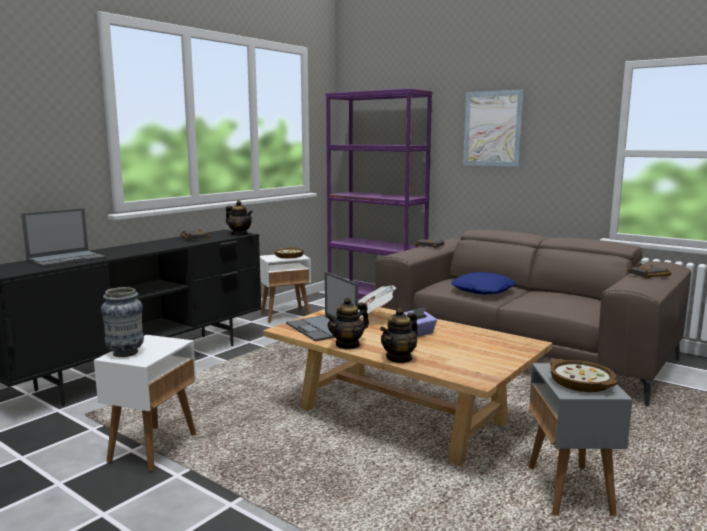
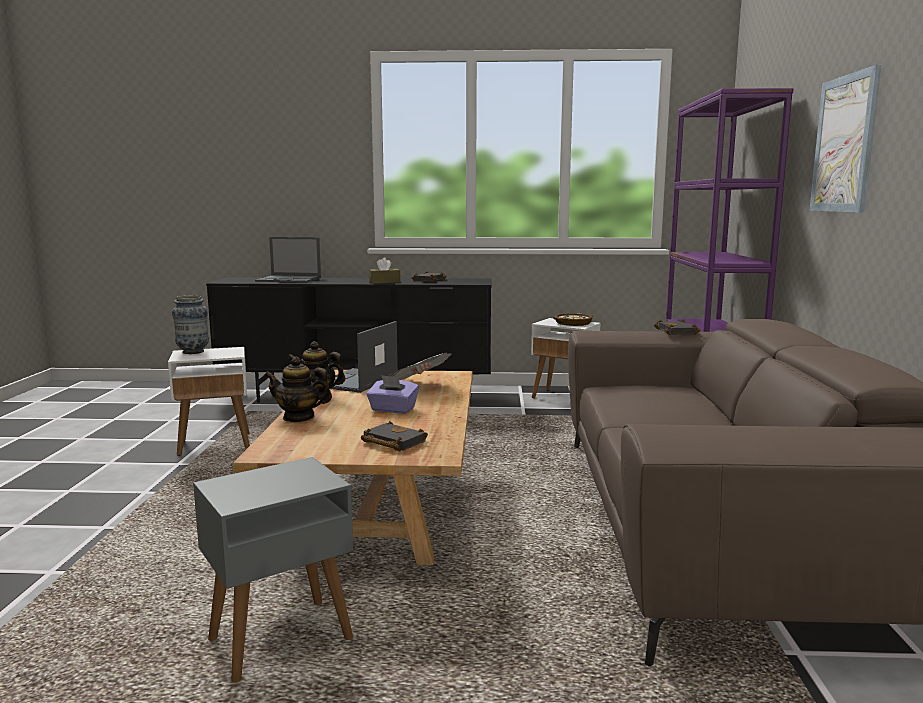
camera: 55 degrees right, 0 degrees up
teapot [226,200,253,235] -> none
blue pillow [451,272,516,294] -> none
bowl [550,359,618,392] -> none
black book [628,265,672,278] -> black book moved to [361,421,428,451]
none -> brown tissue box [369,257,400,284]

